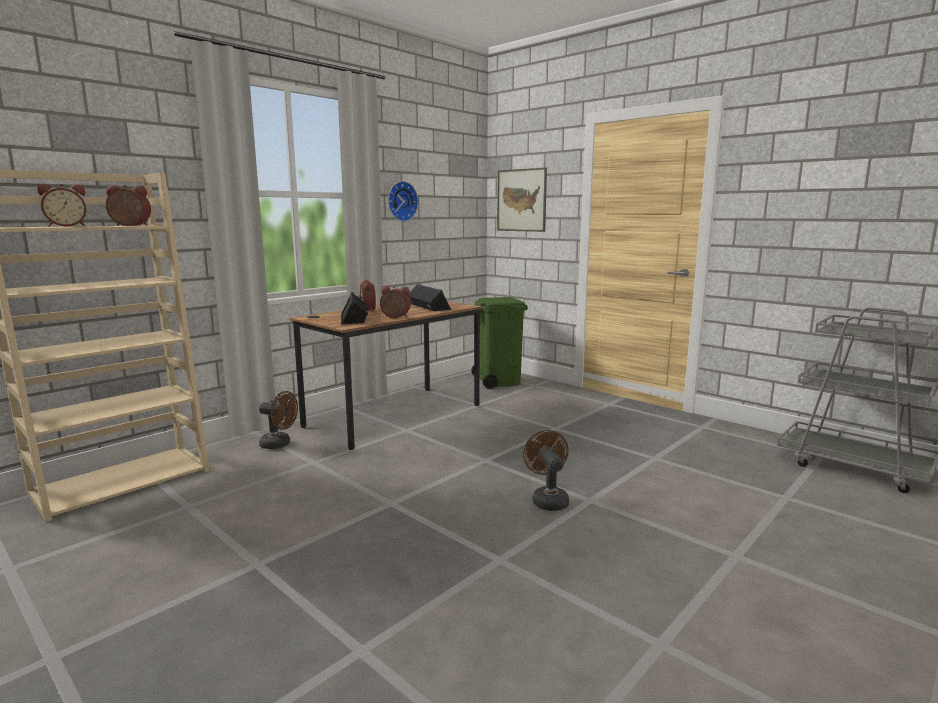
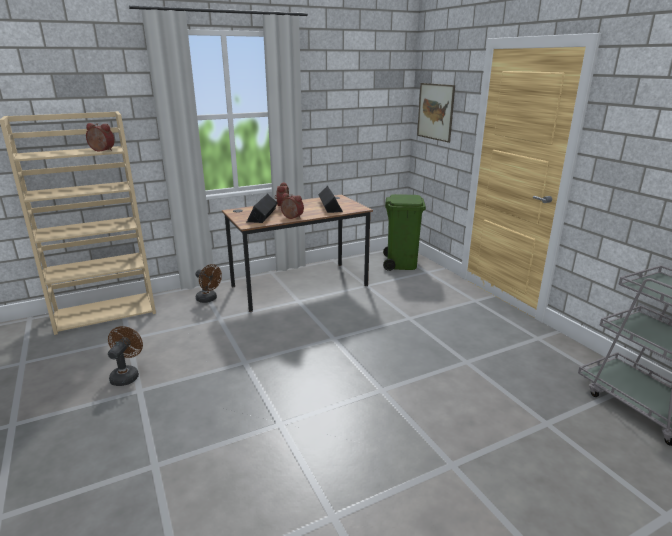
camera: 20 degrees right, 10 degrees up
alarm clock [37,183,87,227] -> none
wall clock [388,181,418,222] -> none
brown fan [523,430,569,511] -> brown fan moved to [108,326,143,386]

